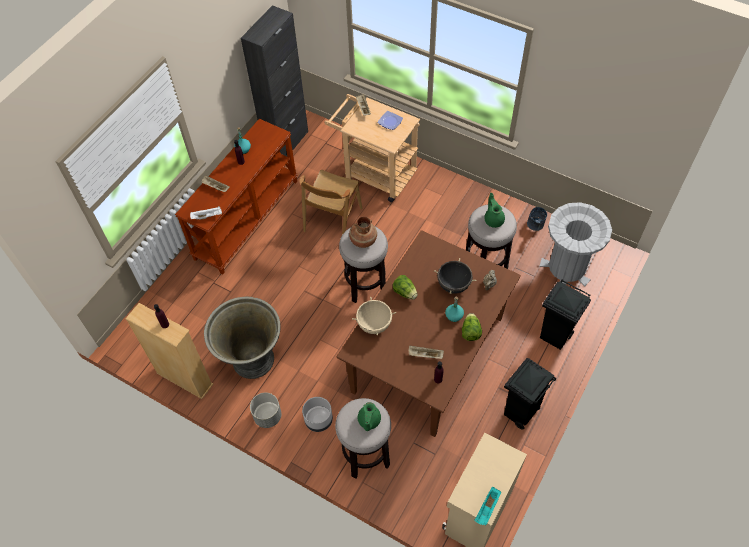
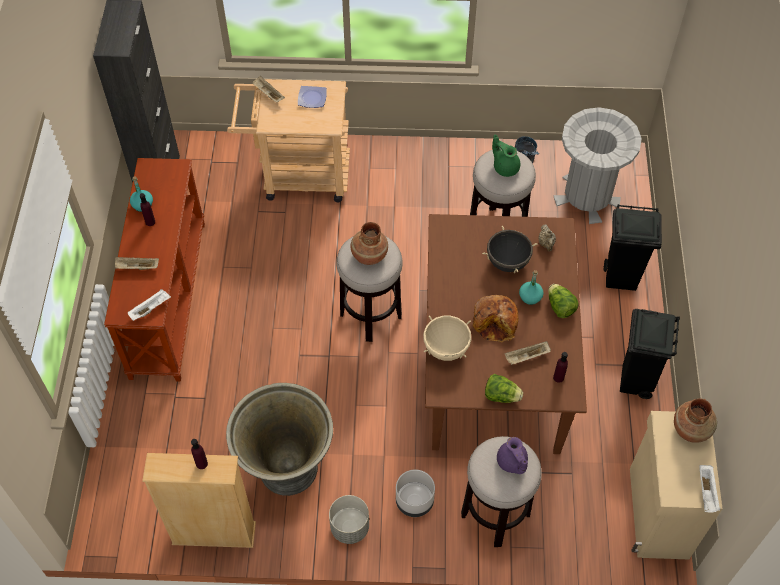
camera: 30 degrees left, 0 degrees up
brown chair [300,170,363,235] -> none
green teapot [358,402,381,431] -> purple teapot [497,437,528,474]
lettuce [393,275,417,300] -> lettuce moved to [485,374,523,403]
turquoise tray [474,487,501,526] -> white tray [699,465,720,513]
none -> bread [472,295,519,342]
none -> brown vase [674,398,717,443]

